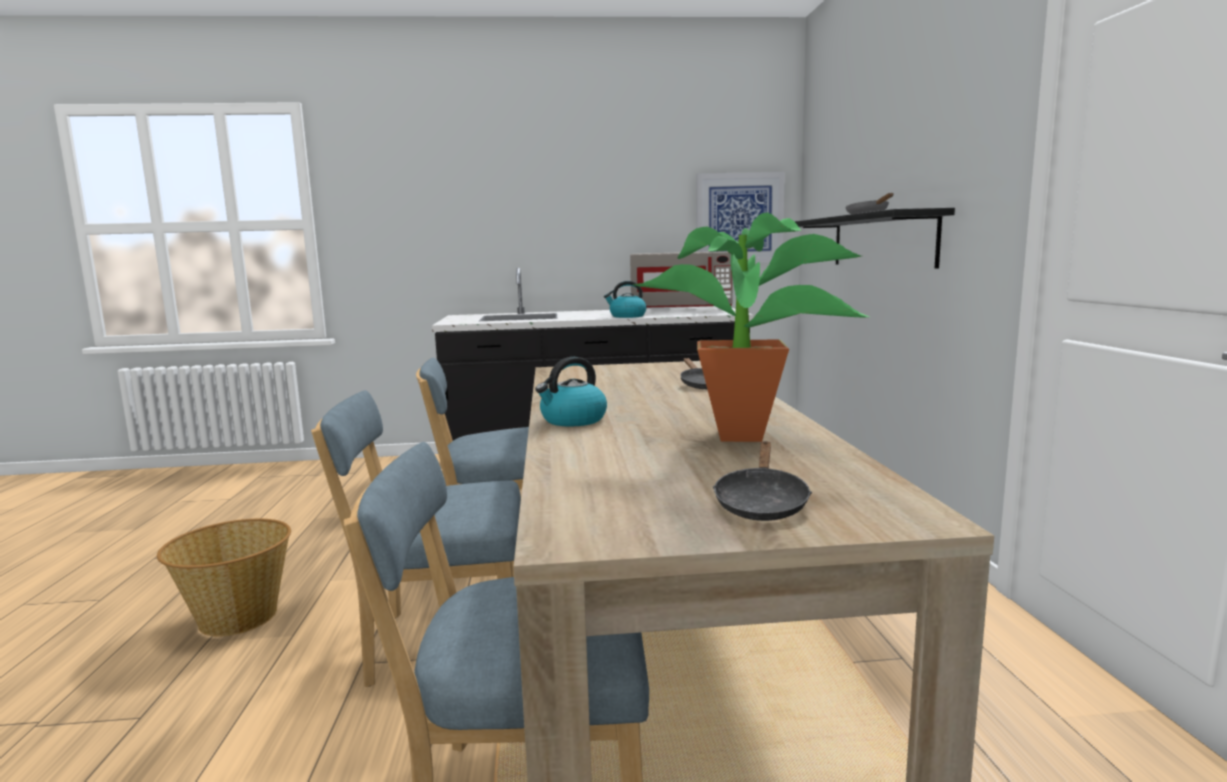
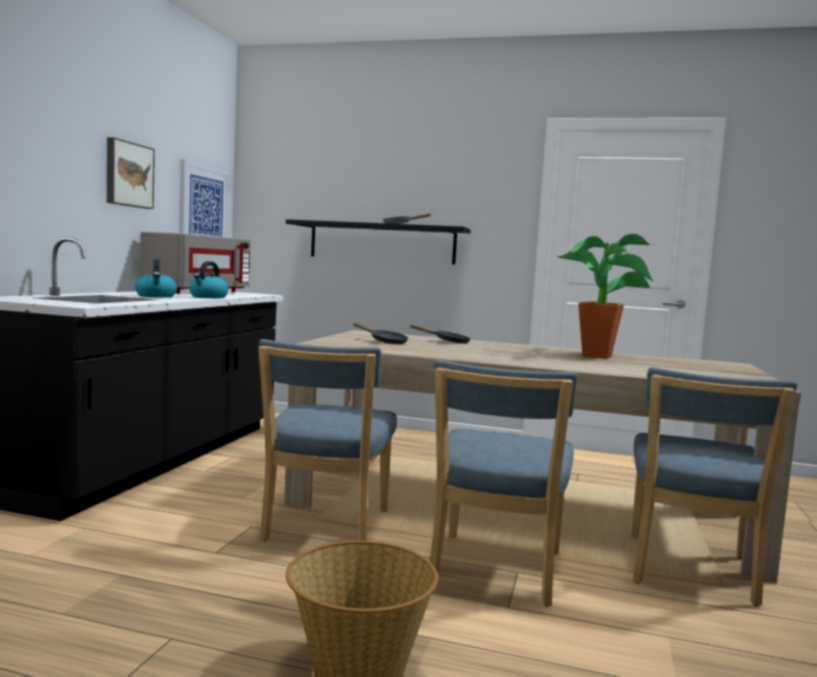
camera: 70 degrees left, 5 degrees down
kettle [535,357,607,426] -> kettle moved to [135,259,177,298]
black frying pan [713,441,812,521] -> black frying pan moved to [353,323,408,344]
none -> picture [107,137,155,209]

